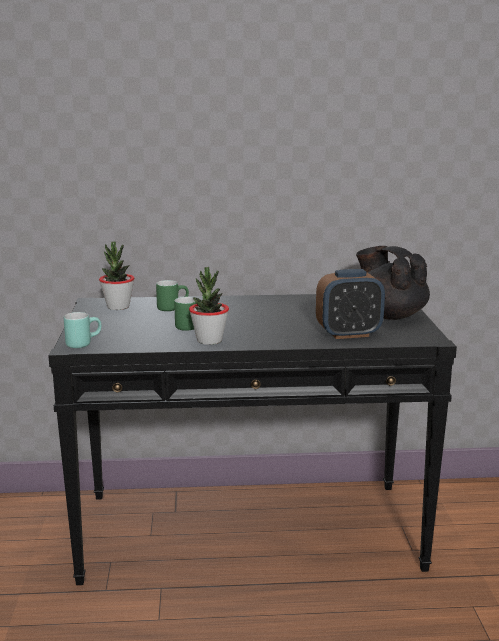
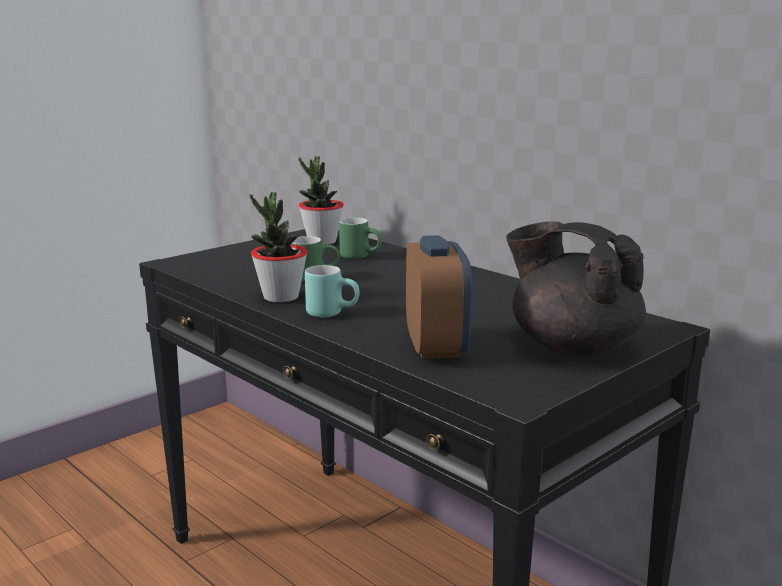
camera: 50 degrees right, 0 degrees up
turquoise mug [64,312,102,348] -> turquoise mug moved to [305,265,359,318]
alarm clock [316,269,385,339] -> alarm clock turned 135 degrees counterclockwise [406,235,472,359]
black teapot [356,246,430,320] -> black teapot turned 60 degrees counterclockwise [506,222,646,357]

